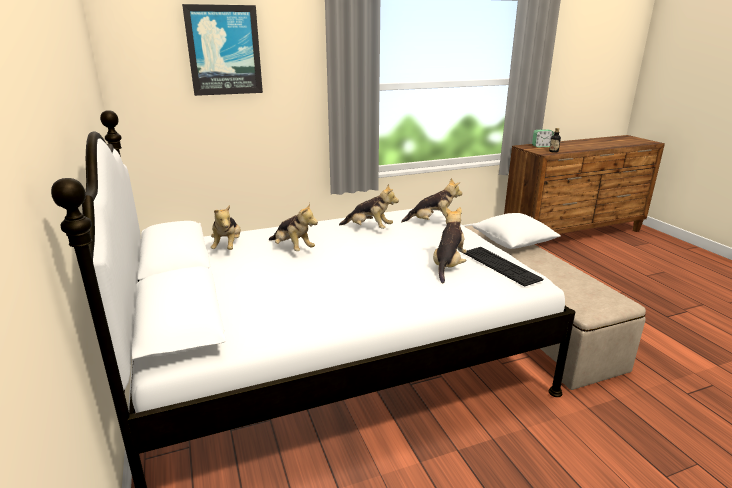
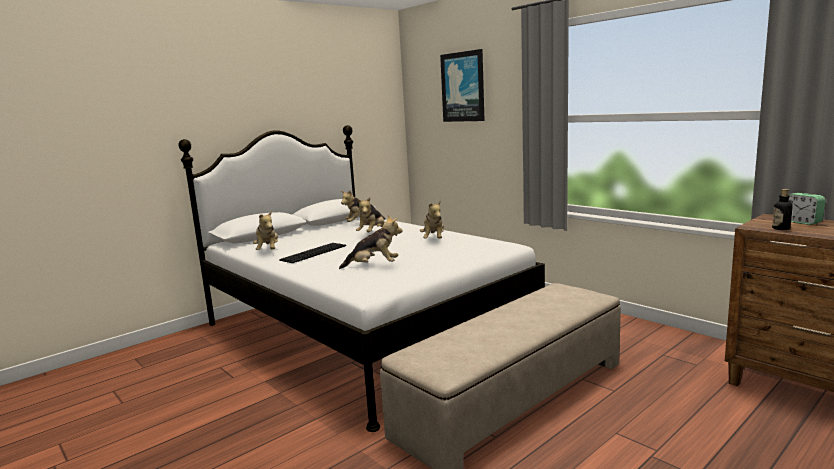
camera: 70 degrees right, 10 degrees down
plush toy [401,178,462,222] -> plush toy moved to [253,211,278,250]
keyboard [464,247,543,287] -> keyboard moved to [279,243,346,263]
white pillow [472,213,561,249] -> none

